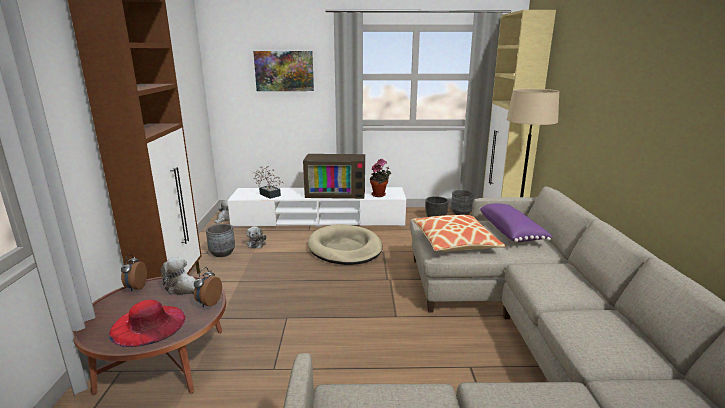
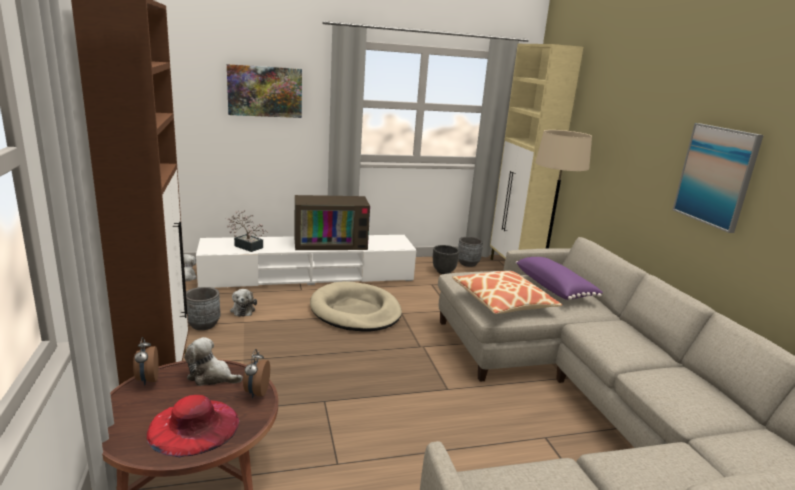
camera: 15 degrees left, 0 degrees up
potted plant [370,159,391,197] -> none
none -> picture [672,123,764,233]

